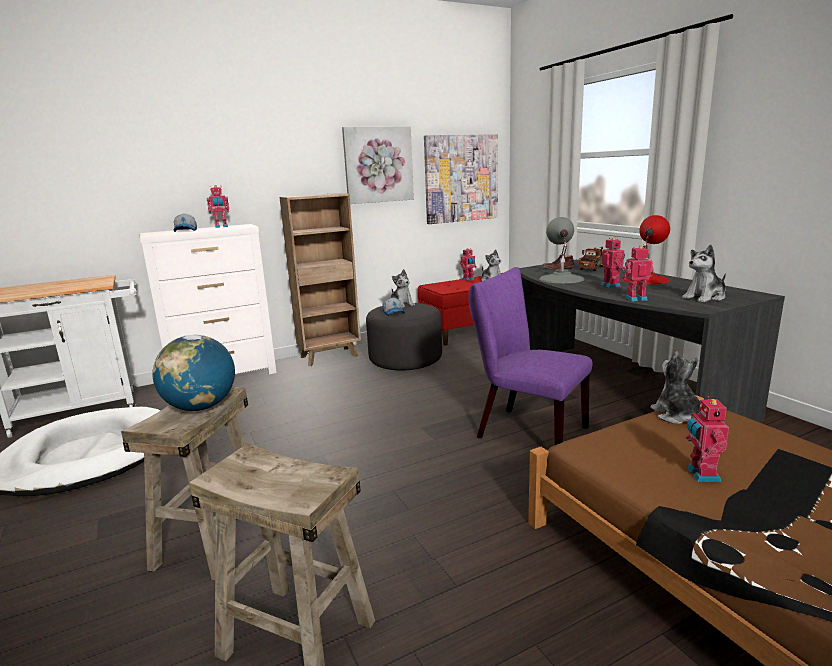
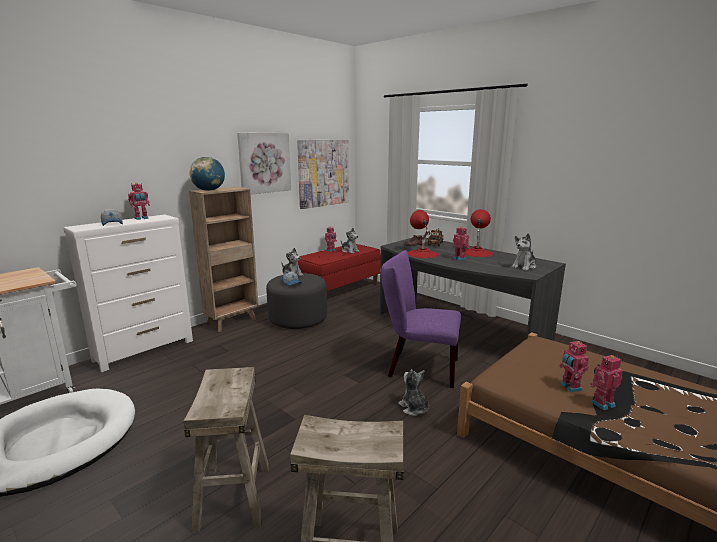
camera: 20 degrees left, 0 degrees up
globe [152,335,235,411] -> globe moved to [190,157,225,191]
grey table lamp [540,217,585,283] -> red table lamp [408,210,439,258]
toy robot [622,246,654,301] -> toy robot moved to [590,355,623,410]
plush toy [650,352,700,424] -> plush toy moved to [398,369,429,416]

